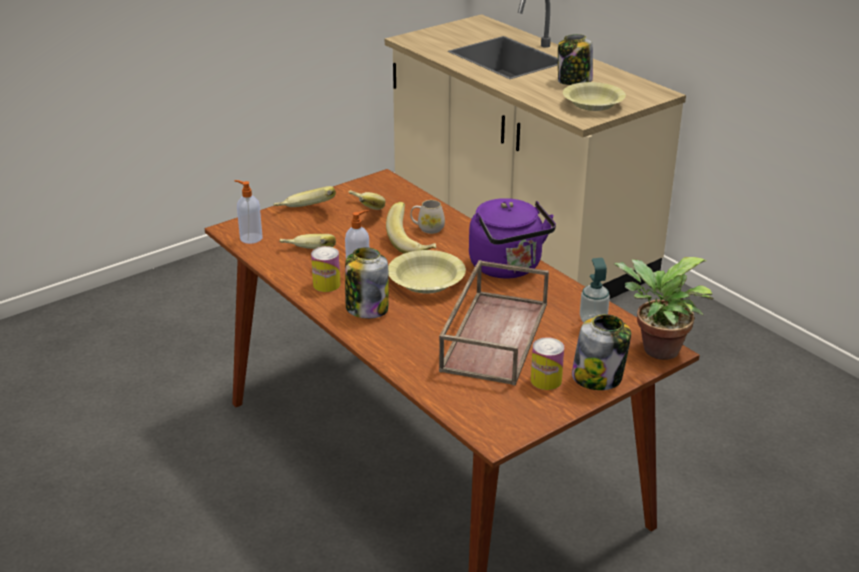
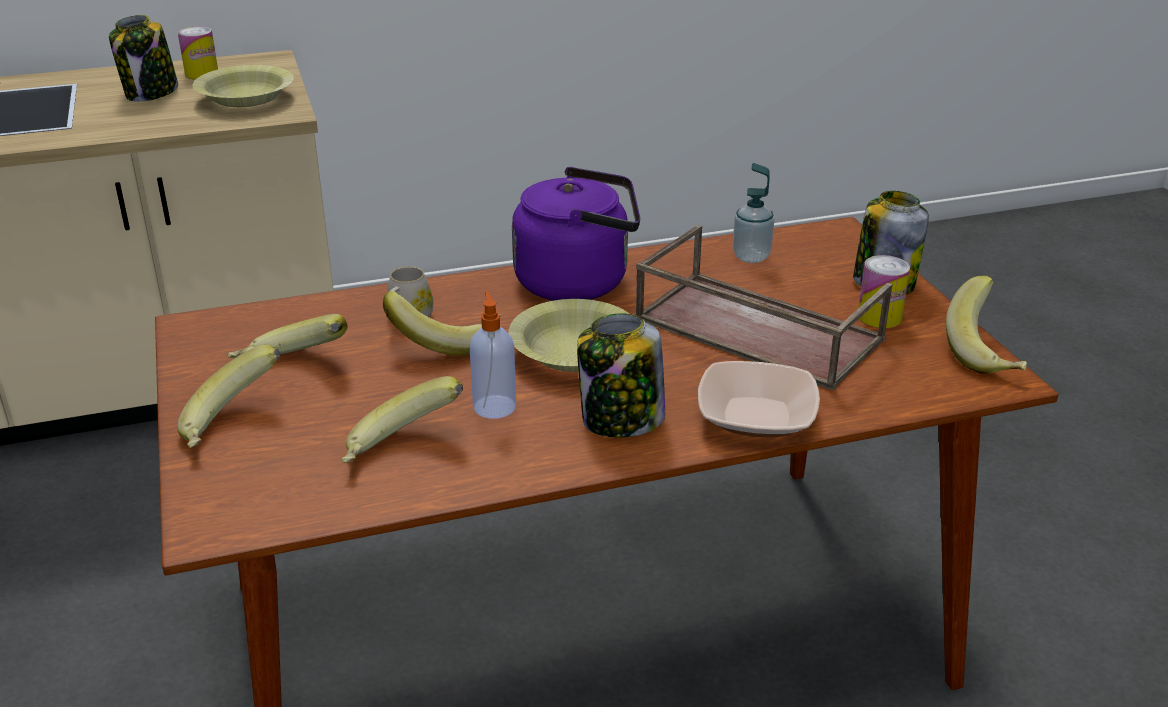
camera: 70 degrees left, 0 degrees up
soap dispenser [234,180,262,244] -> none
can [311,246,341,292] -> can moved to [178,26,218,80]
potted plant [614,257,714,360] -> none
none -> bowl [698,361,820,437]
none -> banana [946,275,1027,374]

